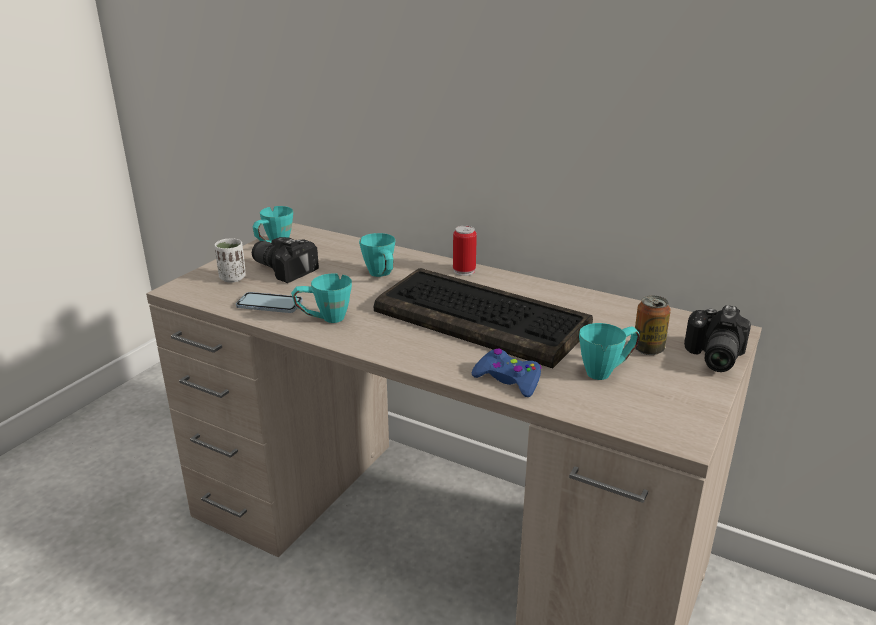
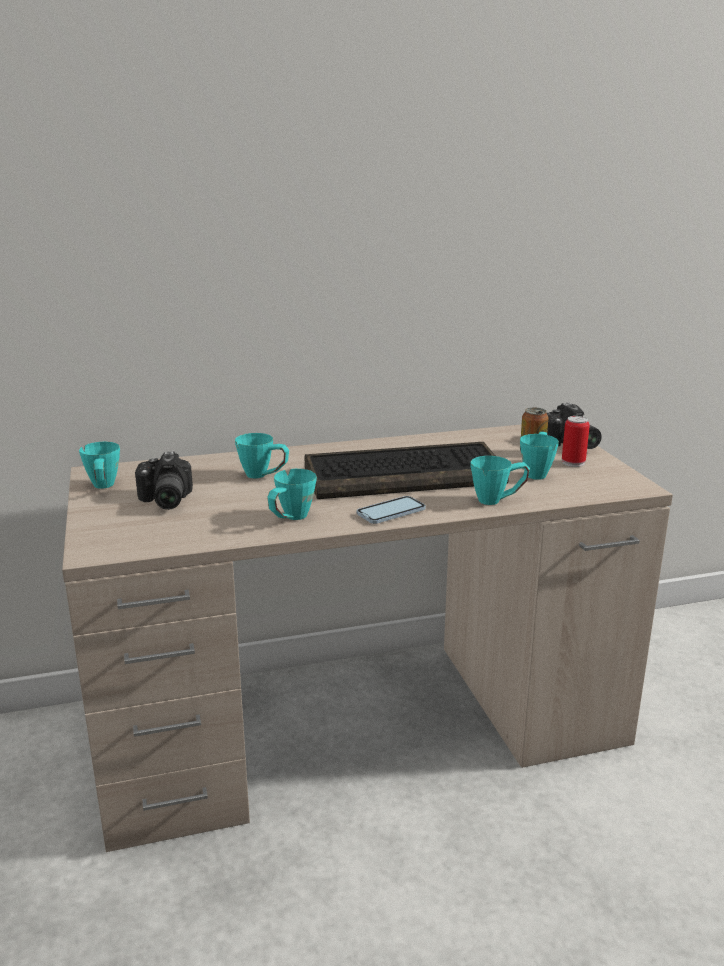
camera: 45 degrees left, 5 degrees down
white cup [215,238,246,283] -> none
phone [236,292,303,313] -> phone moved to [357,496,426,524]
camera [252,237,319,283] -> camera turned 90 degrees counterclockwise [135,452,193,510]
can [453,226,477,276] -> can moved to [562,416,590,467]
blue game controller [472,348,541,397] -> turquoise mug [470,456,530,505]

